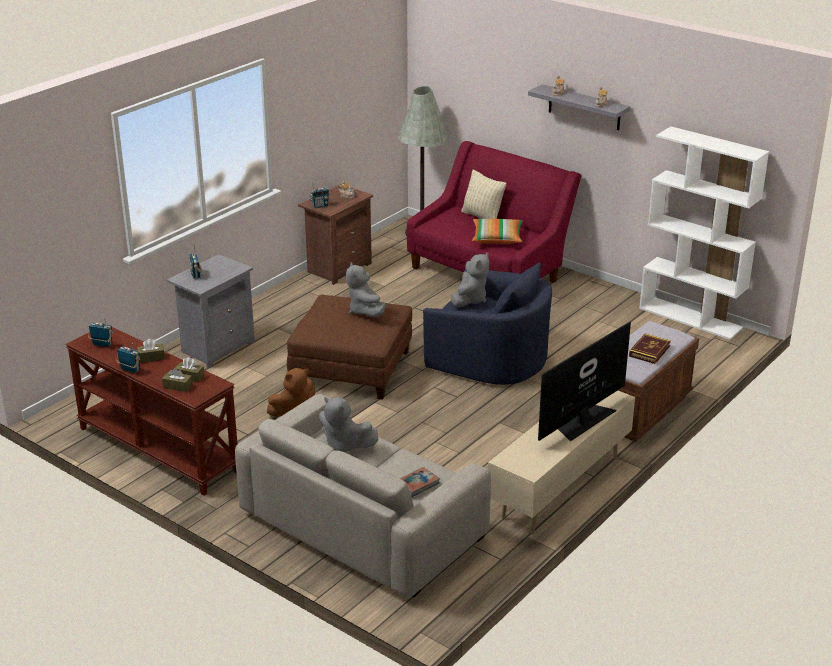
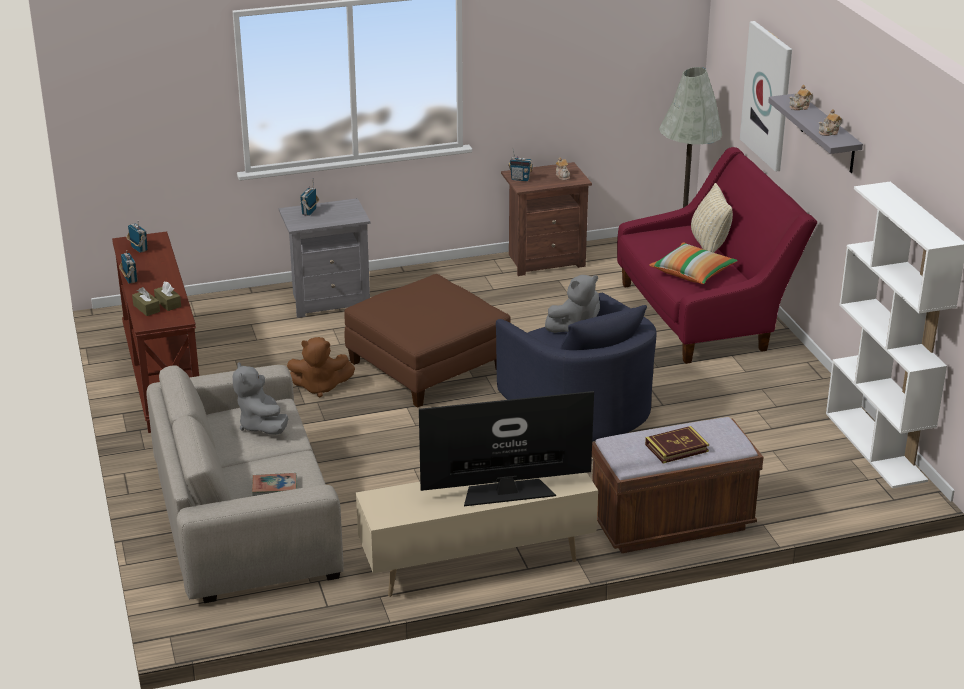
camera: 35 degrees right, 0 degrees up
brown tissue box [137,339,165,363] -> none
grey plush toy [346,262,386,317] -> none
none -> picture [740,21,792,172]

